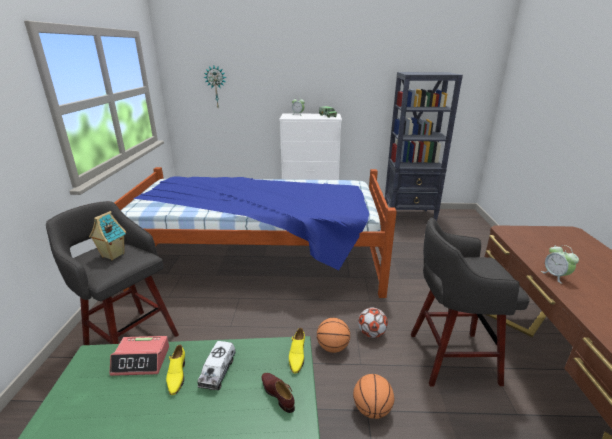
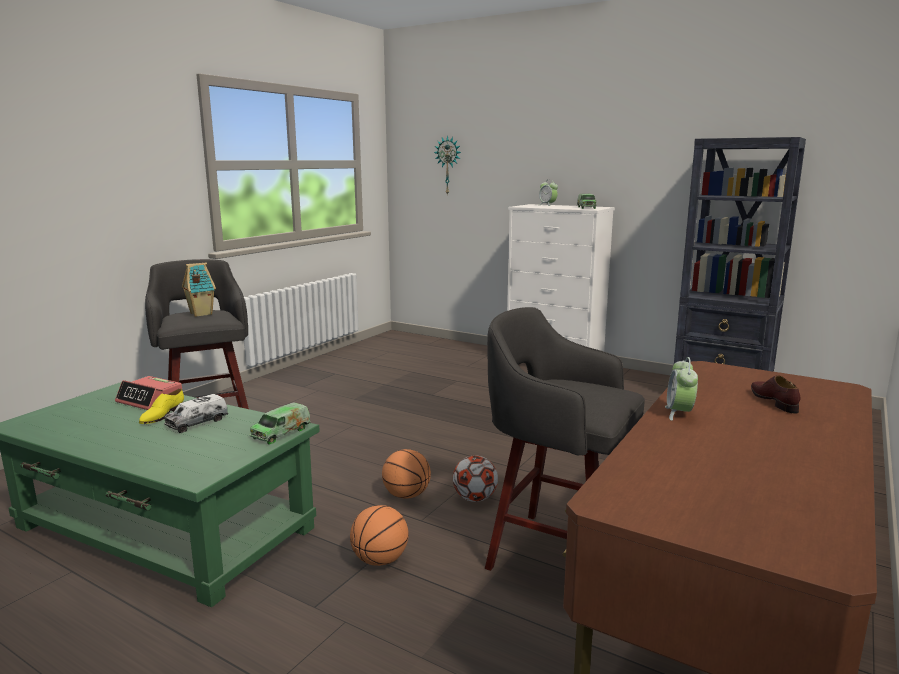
camera: 30 degrees right, 10 degrees down
bed [114,167,397,298] -> none
brown shoe [262,373,295,413] -> brown shoe moved to [751,375,801,414]
yellow shoe [289,328,305,373] -> toy truck [250,402,311,444]

